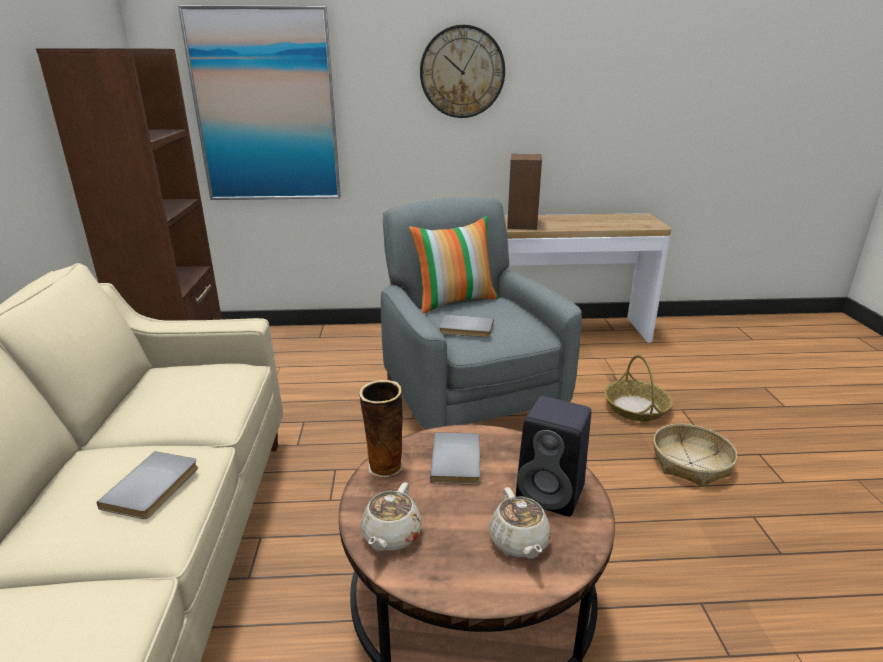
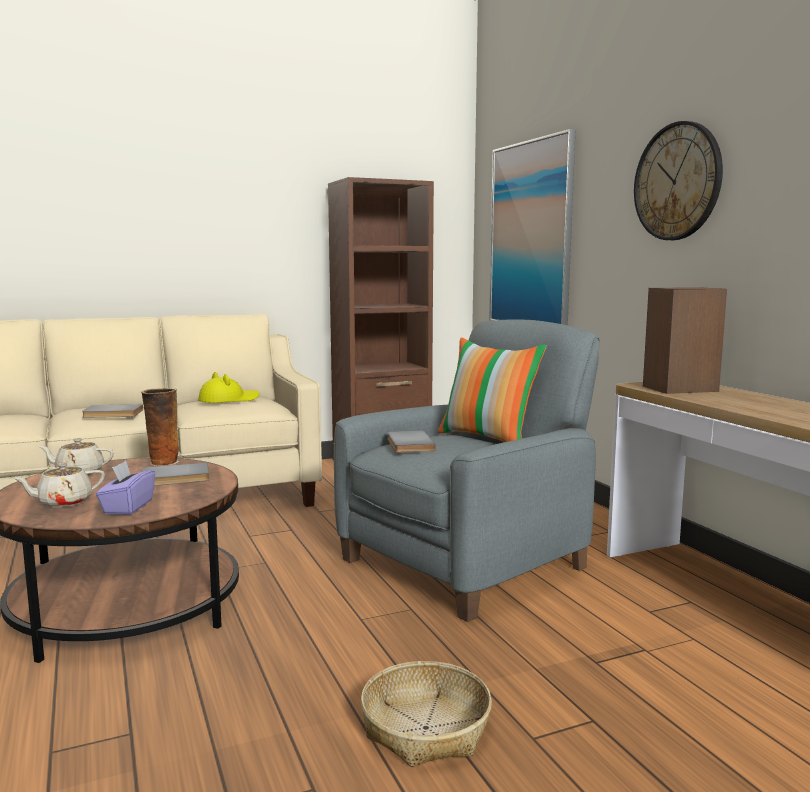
camera: 70 degrees right, 15 degrees down
black speaker [516,396,591,516] -> purple tissue box [96,460,155,515]
basket [604,355,673,421] -> none
none -> yellow hat [198,372,260,403]

